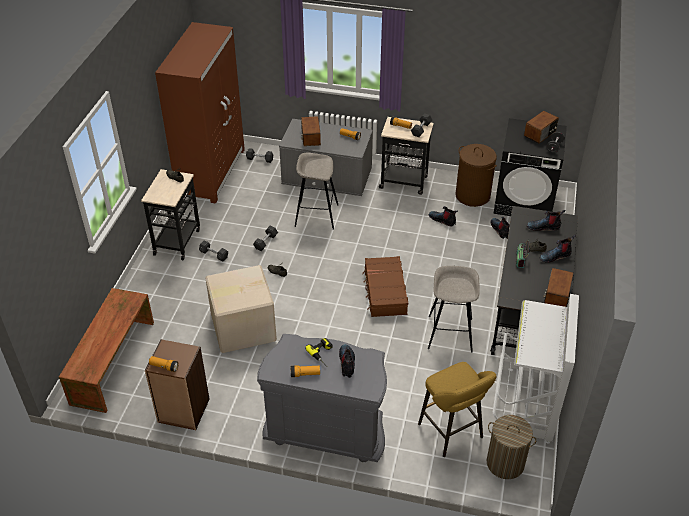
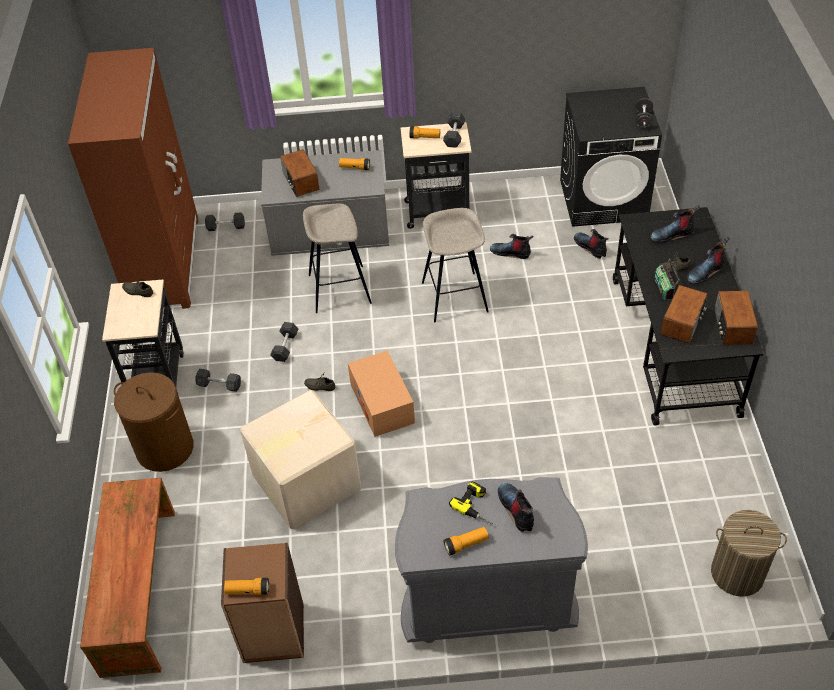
camera: 15 degrees left, 5 degrees up
brown suitcase [363,256,408,317] -> none
yellow stool [418,362,496,457] -> none
grey stool [428,266,480,352] -> grey stool moved to [422,208,489,322]
brown laundry basket [455,144,497,207] -> brown laundry basket moved to [114,372,194,472]
white shoe rack [493,294,579,444] -> none
radio [524,111,559,143] -> radio moved to [661,285,707,344]
none -> cardboard box [348,350,415,437]

